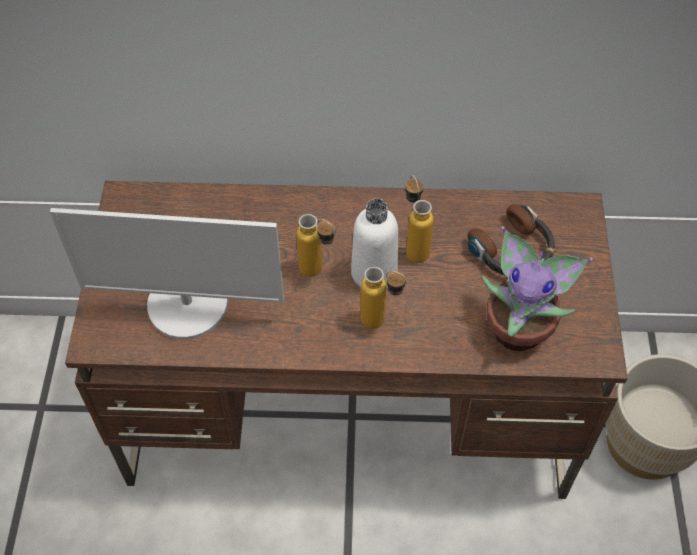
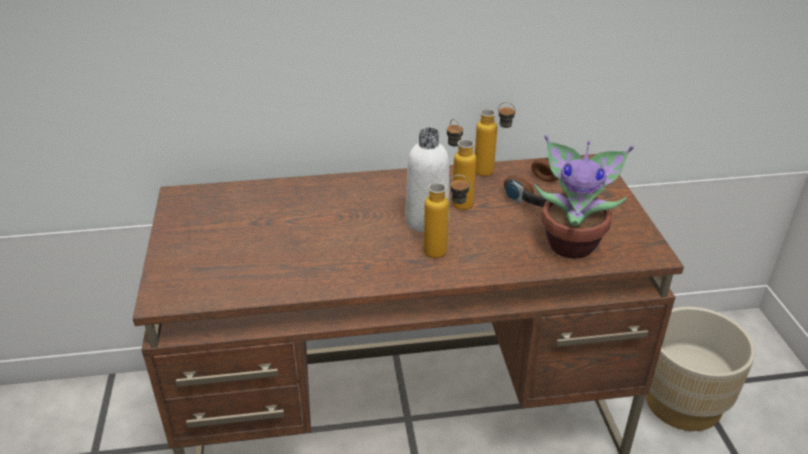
camera: 10 degrees left, 20 degrees down
monitor [50,208,284,339] -> none
bottle [296,214,336,277] -> bottle moved to [475,102,516,176]

